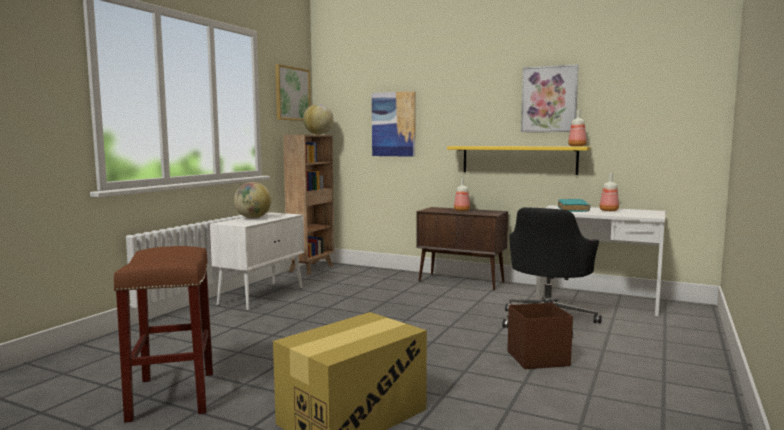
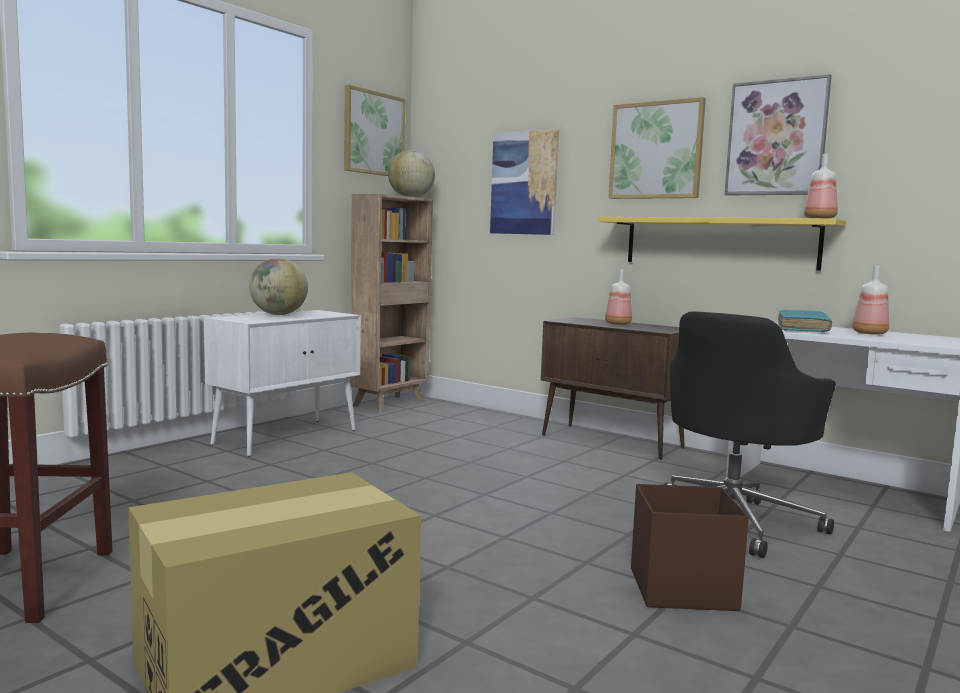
camera: 10 degrees right, 0 degrees up
none -> picture [608,97,706,199]

